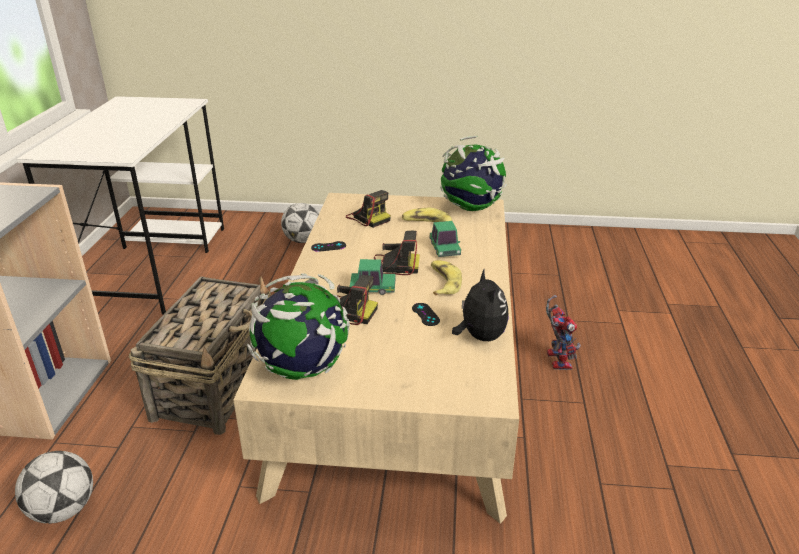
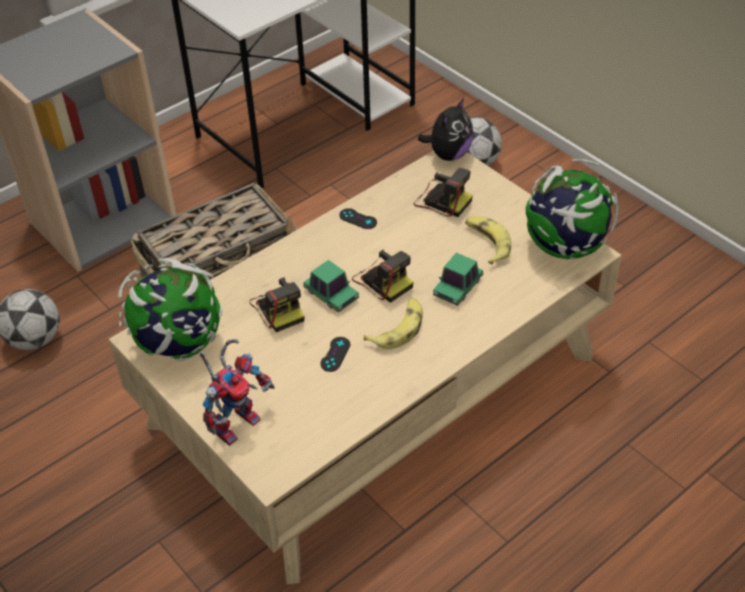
camera: 45 degrees right, 15 degrees up
camera [346,190,391,228] -> camera turned 60 degrees counterclockwise [414,168,473,217]
plush toy [452,268,509,341] -> plush toy moved to [418,98,473,161]
toy robot [546,295,581,370] -> toy robot moved to [200,339,275,446]

